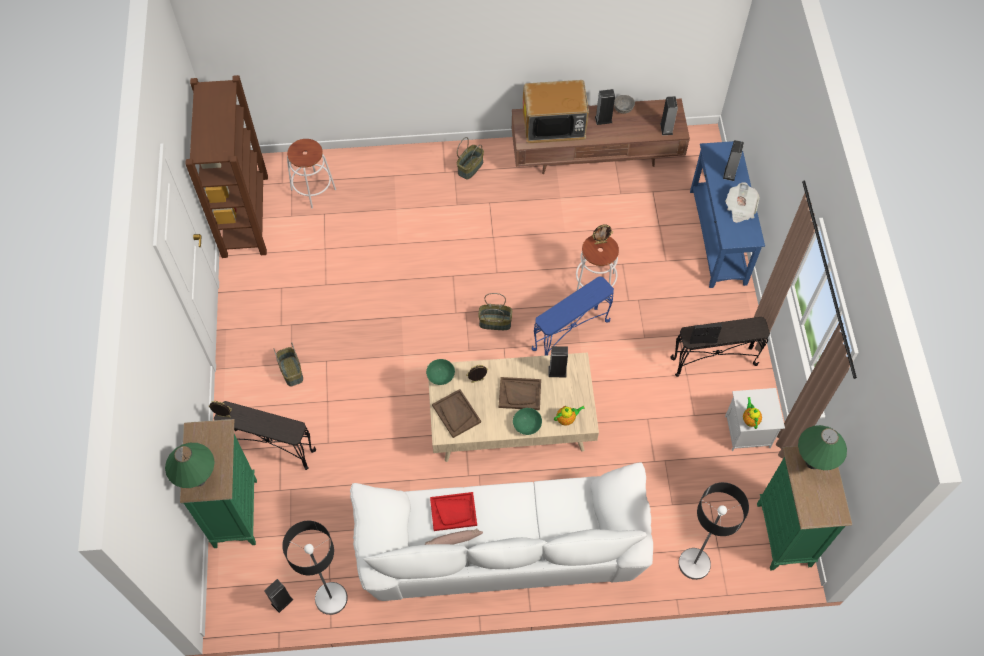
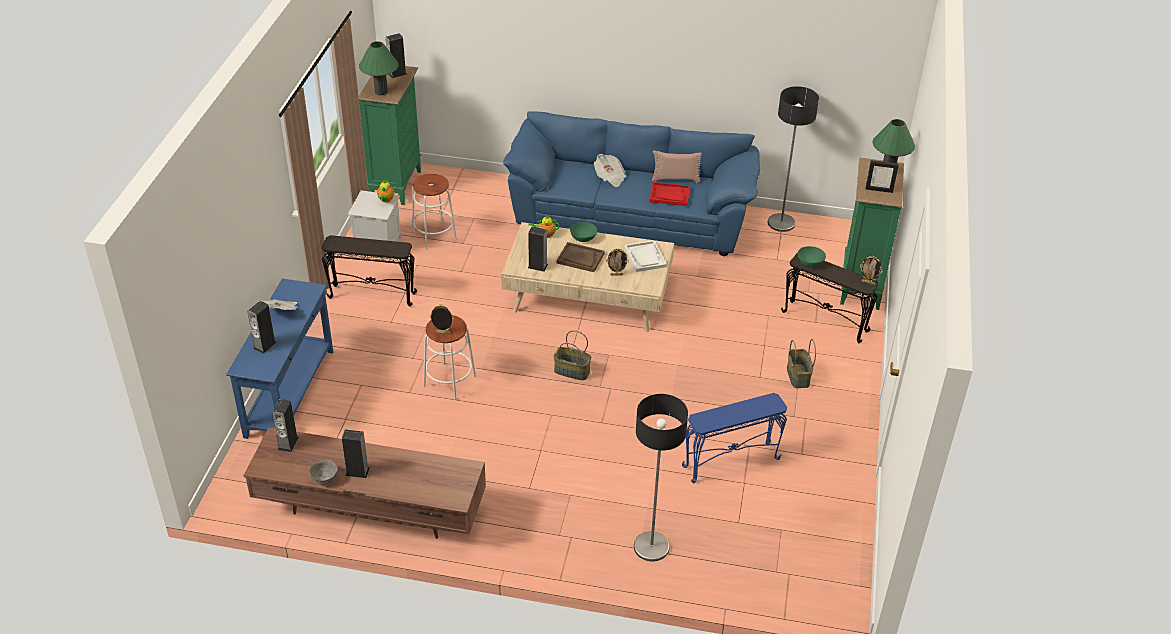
camera: 165 degrees left, 20 degrees down
brown bookcase [186,75,268,258] -> none
speaker [264,579,294,613] -> speaker moved to [386,33,407,78]
white stool [287,139,336,209] -> white stool moved to [412,174,457,250]
white sofa [350,462,653,601] -> blue sofa [503,111,760,256]
green bowl [426,359,455,385] -> green bowl moved to [798,246,826,267]
brown tray [432,389,481,438] -> white tray [625,240,666,272]
basket [457,137,484,179] -> none
television [522,80,589,143] -> none
blue side table [532,276,614,356] -> blue side table moved to [682,393,787,483]
floor lamp [678,482,749,580] -> floor lamp moved to [634,394,688,562]
picture frame [690,323,722,344] -> picture frame moved to [866,160,899,193]
none -> newspaper [594,154,627,187]

